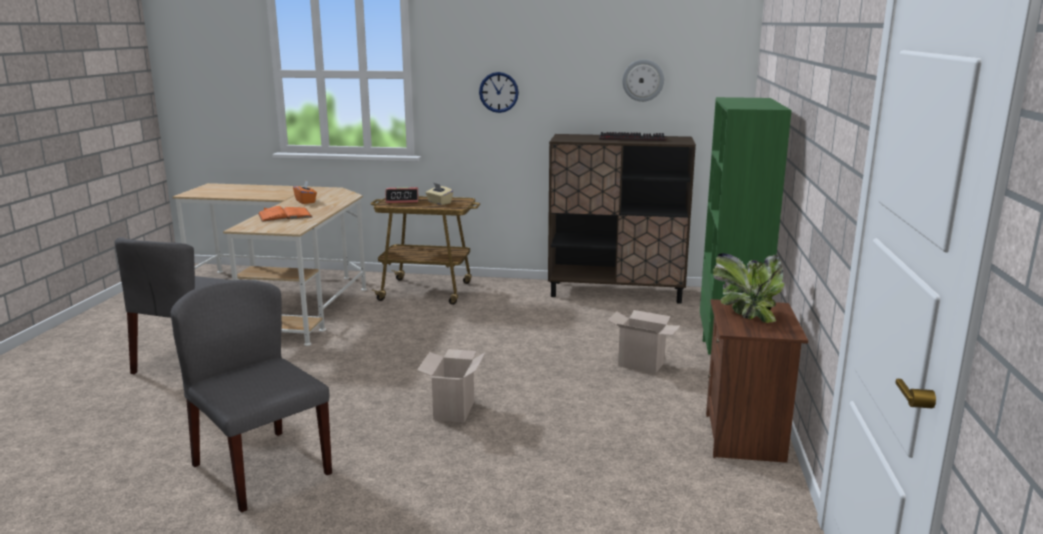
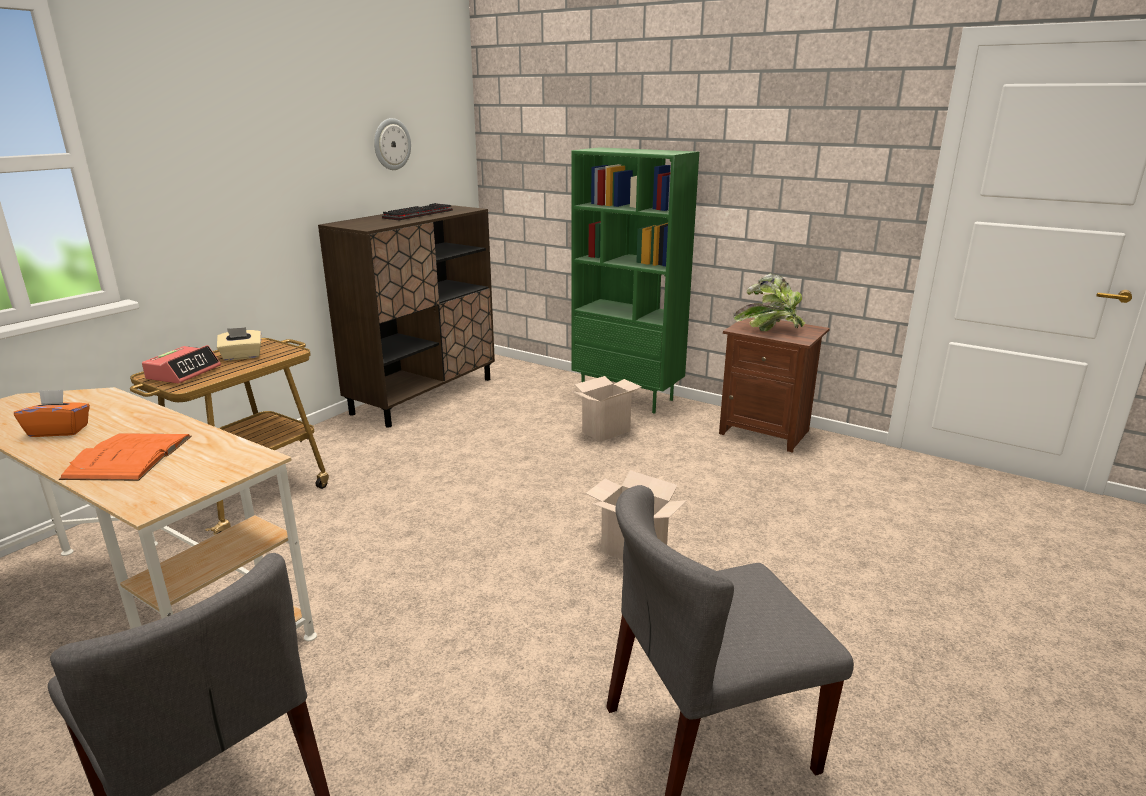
camera: 65 degrees left, 5 degrees up
wall clock [479,72,519,113] -> none

